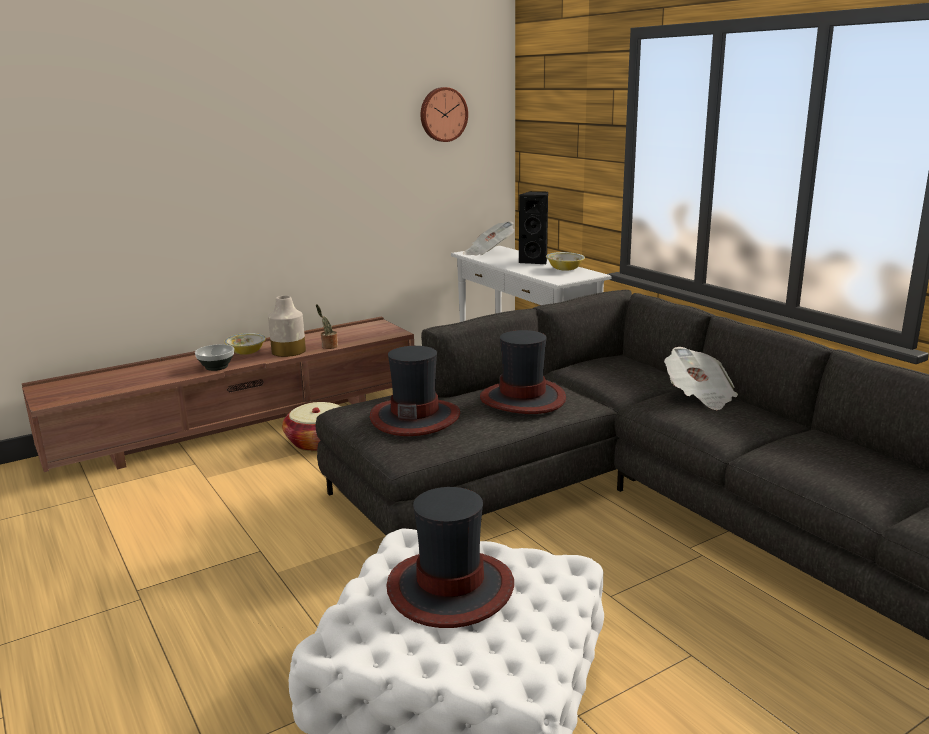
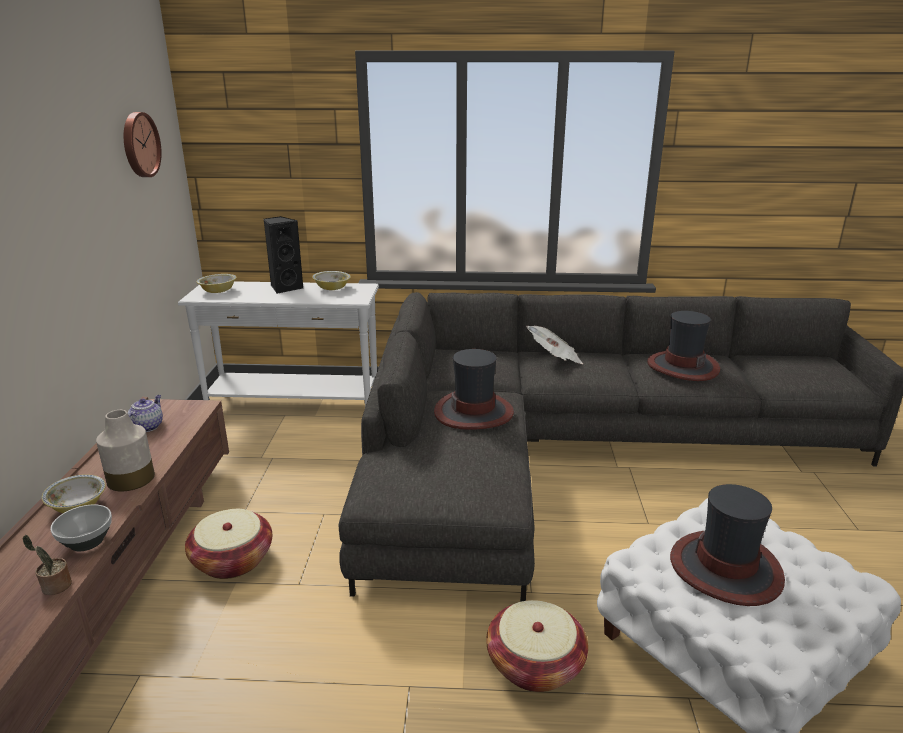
camera: 55 degrees left, 5 degrees up
potted plant [316,304,338,349] -> potted plant moved to [23,535,72,595]
hat [370,346,460,436] -> hat moved to [647,311,720,381]
newspaper [463,221,514,256] -> bowl [197,274,237,293]
none -> teapot [127,395,163,432]
none -> basket [486,600,588,692]

